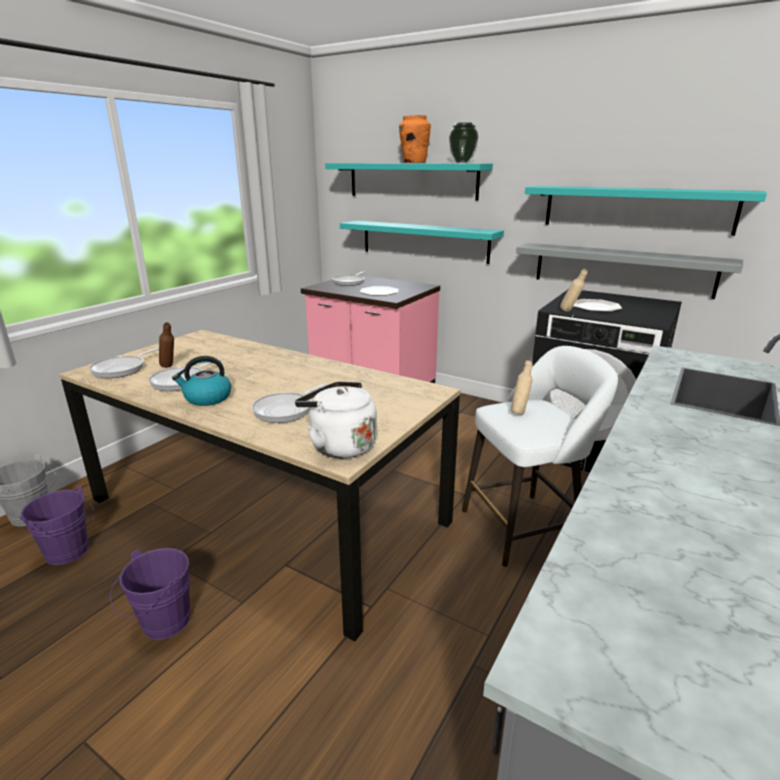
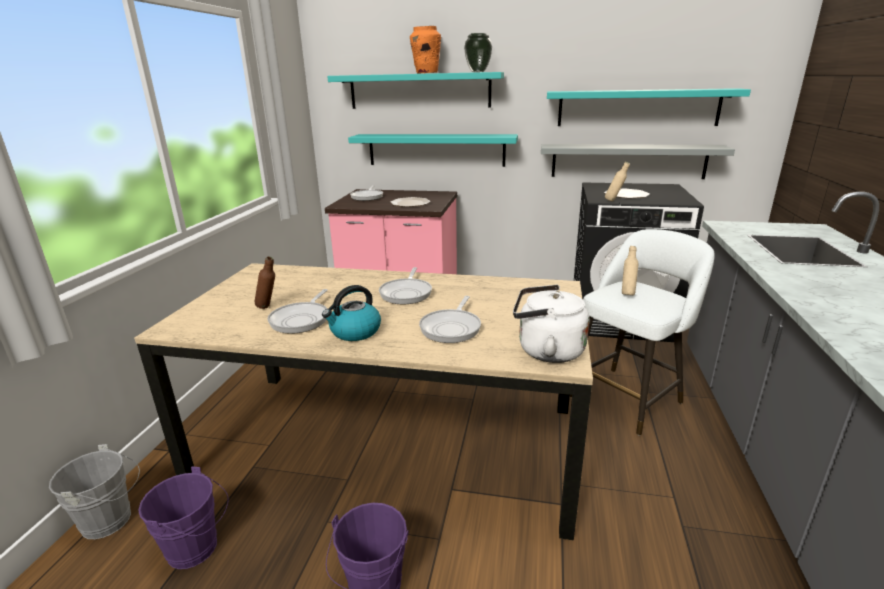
camera: 20 degrees left, 0 degrees up
frying pan [89,348,159,378] -> frying pan moved to [379,267,432,304]

